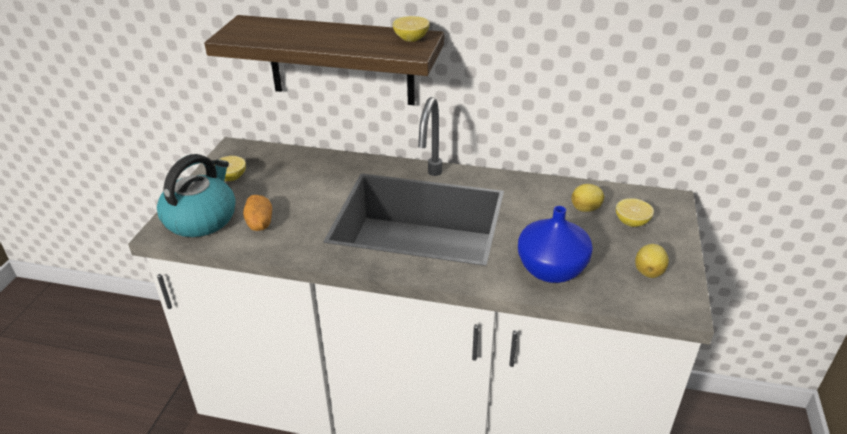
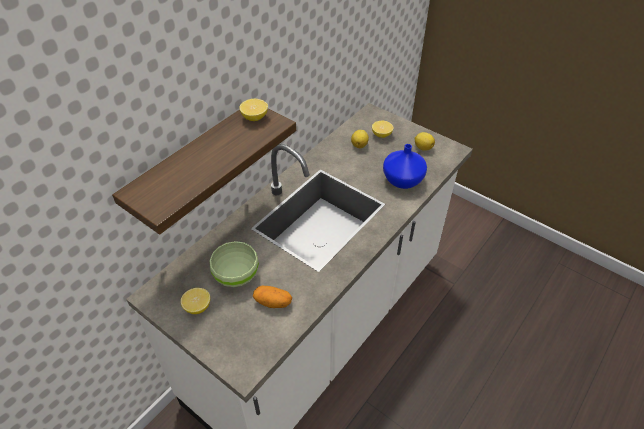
camera: 65 degrees left, 10 degrees up
kettle [157,154,236,237] -> none
none -> green bowl [210,241,259,287]

